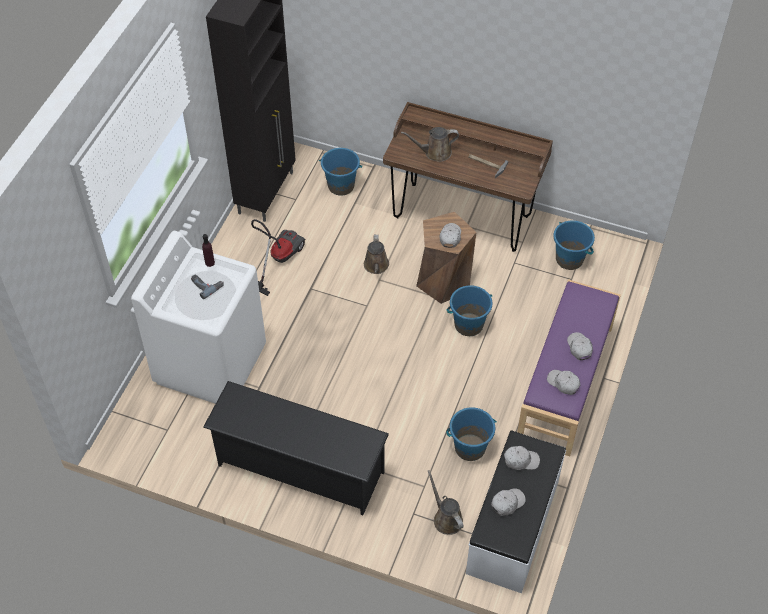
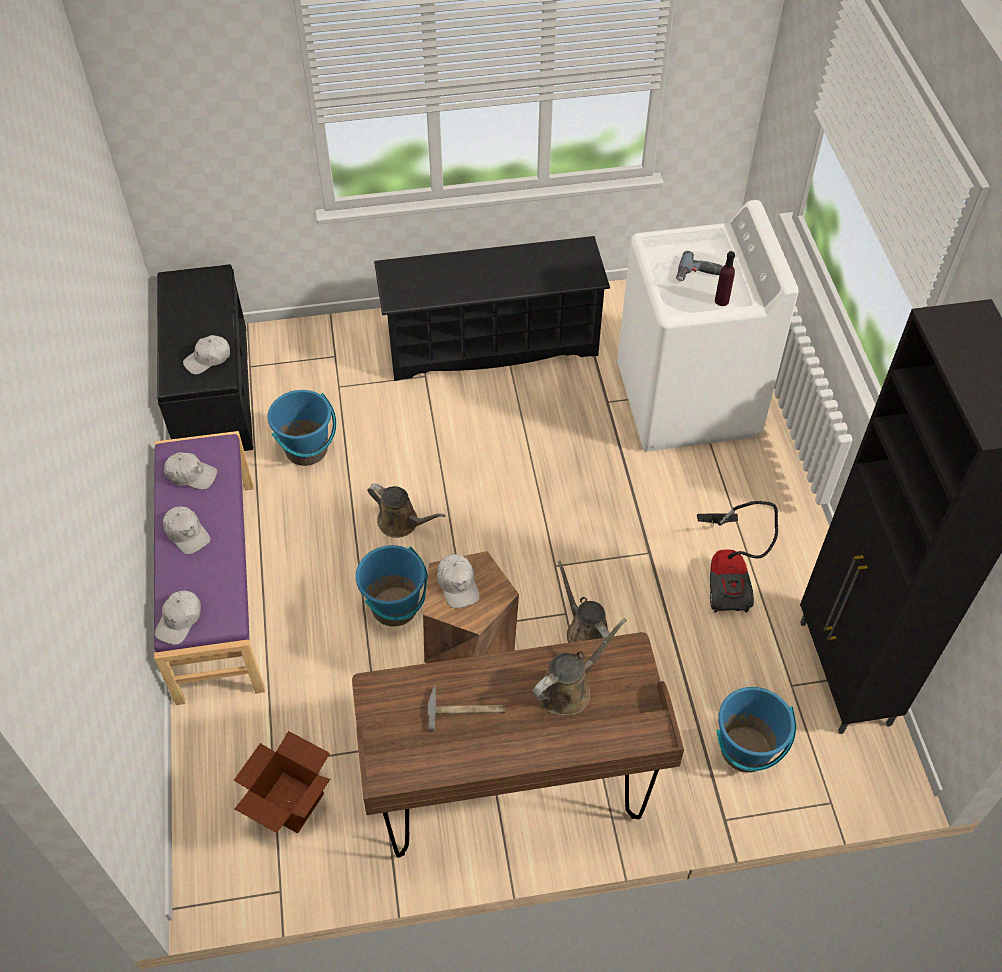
camera: 150 degrees right, 0 degrees up
brown watering can [428,470,463,535] -> brown watering can moved to [368,484,446,538]
white bench [466,430,566,593] -> black bench [157,264,253,451]
white cap [491,488,526,516] -> white cap moved to [155,590,201,645]
blue bucket [553,220,595,270] -> cardboard box [234,731,330,833]

